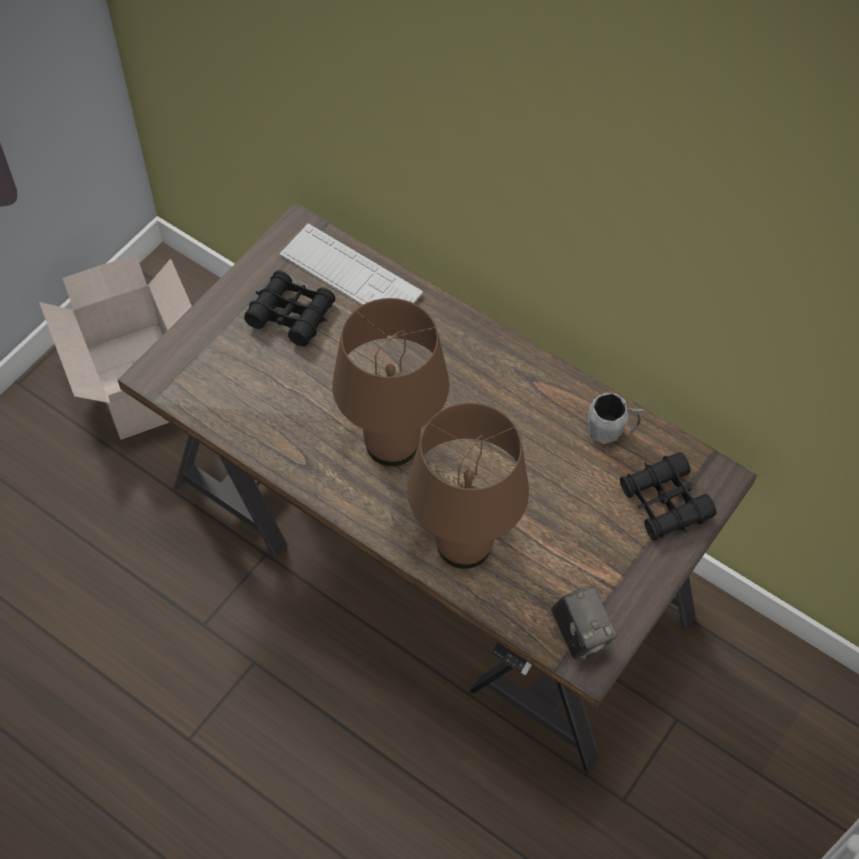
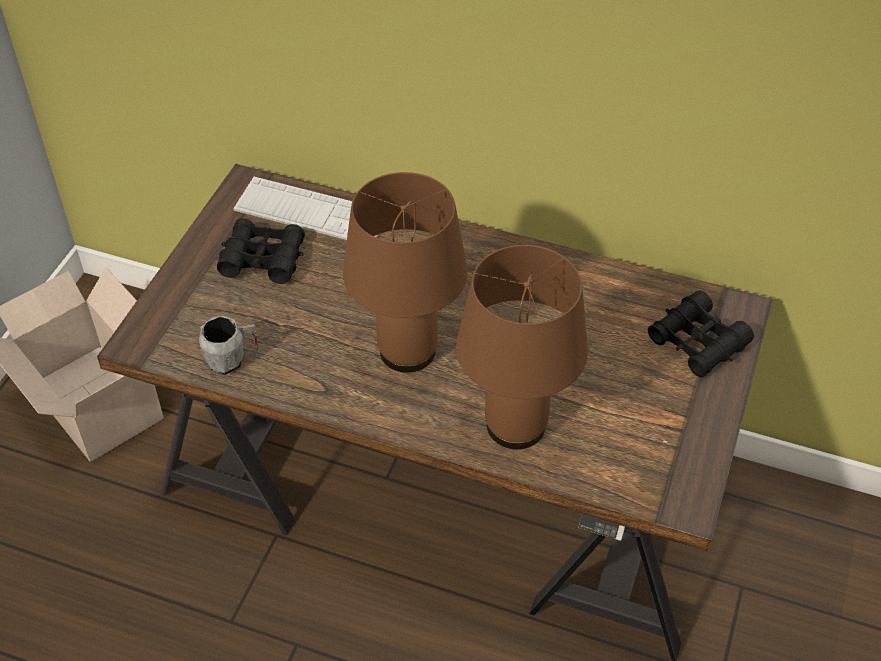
camera: 15 degrees left, 10 degrees down
camera [551,585,618,660] -> none
grey mug [588,393,643,445] -> grey mug moved to [199,316,258,375]

